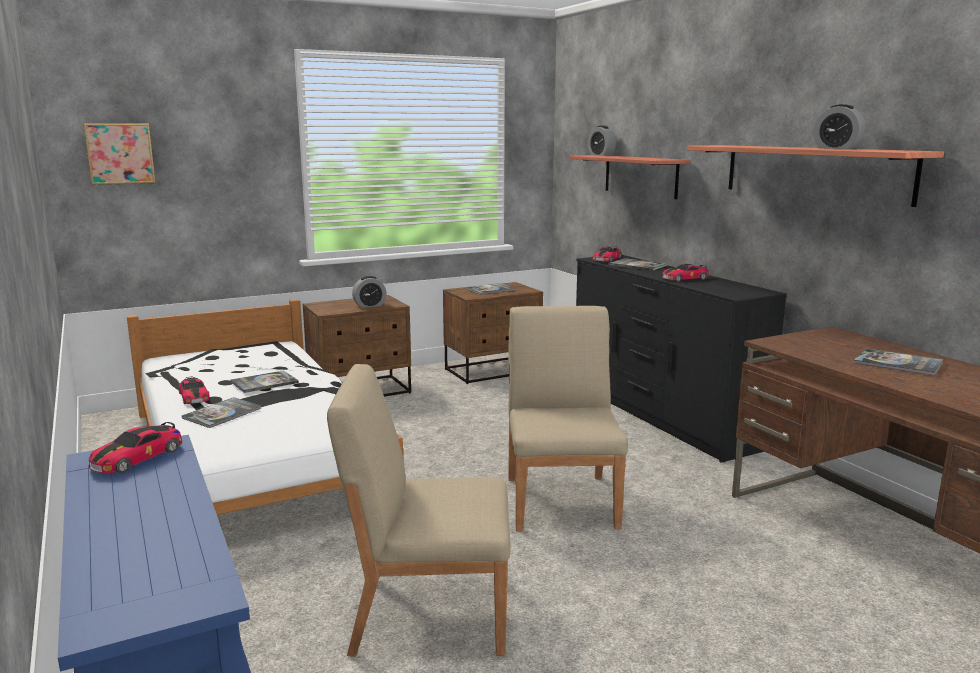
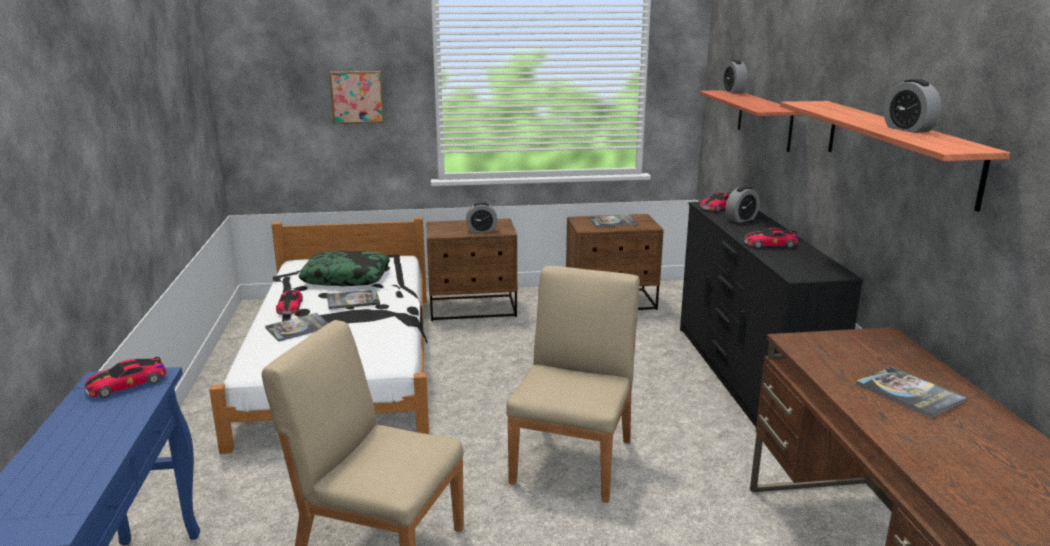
camera: 20 degrees right, 5 degrees up
picture [83,123,156,185] -> picture moved to [329,71,385,124]
book [609,258,667,271] -> alarm clock [725,186,760,223]
none -> pillow [298,251,390,286]

